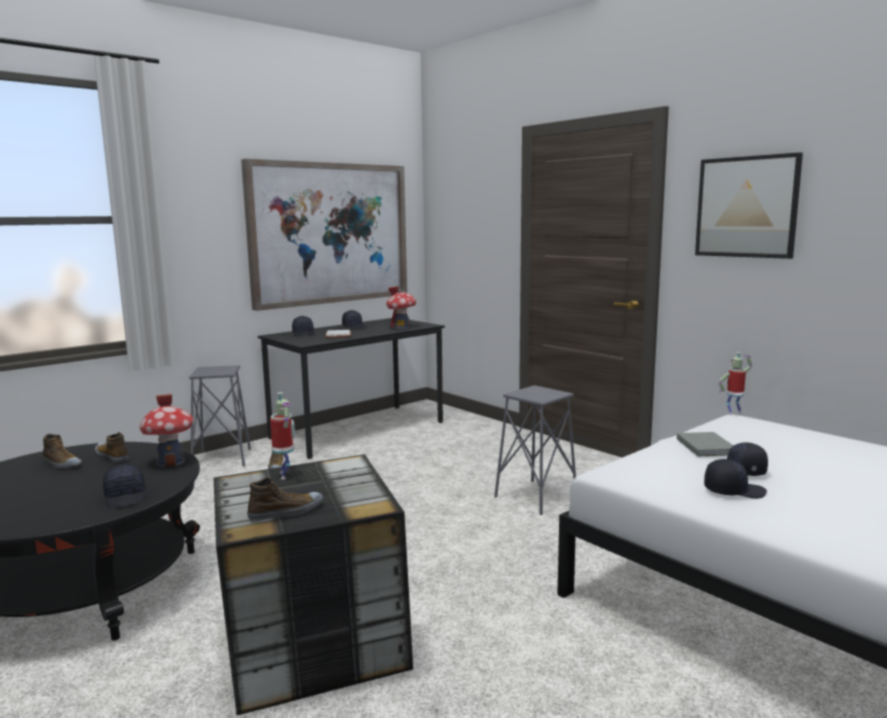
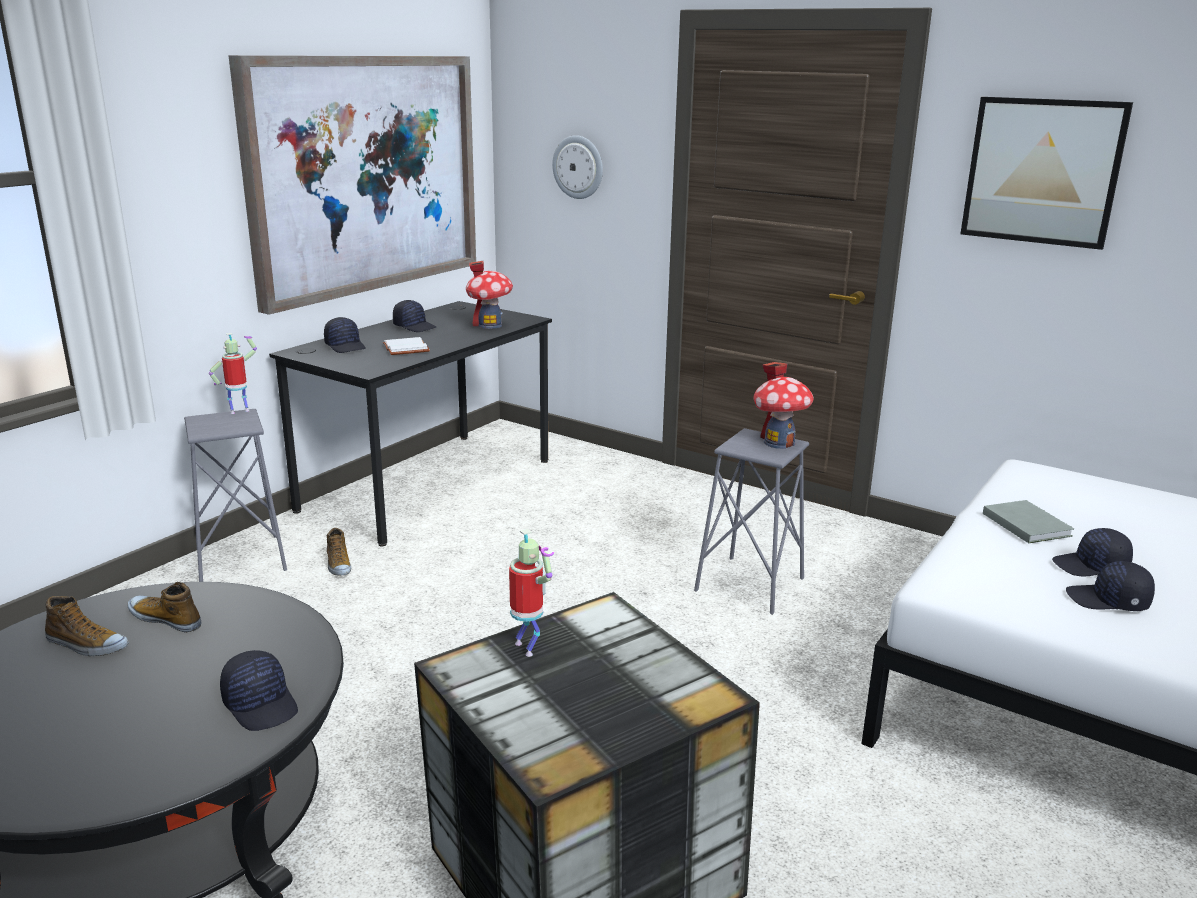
camera: 15 degrees left, 10 degrees up
toy house [140,394,193,467] -> toy house moved to [754,362,813,449]
shoe [247,478,323,521] -> none
black cap [704,459,767,499] -> black cap turned 150 degrees counterclockwise [1066,561,1155,611]
toy robot [719,352,752,415] -> toy robot moved to [209,333,257,414]
none -> wall clock [552,135,603,199]

